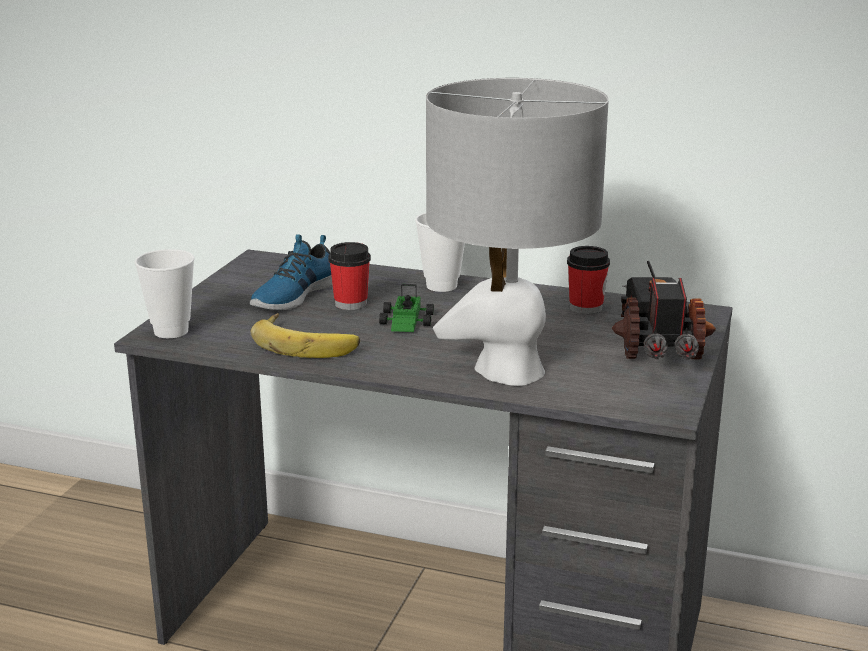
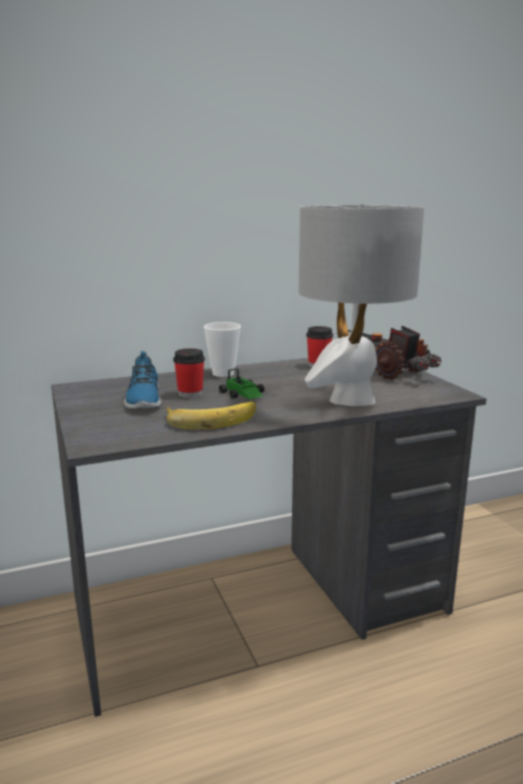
camera: 40 degrees left, 5 degrees down
cup [134,249,195,338] -> none

